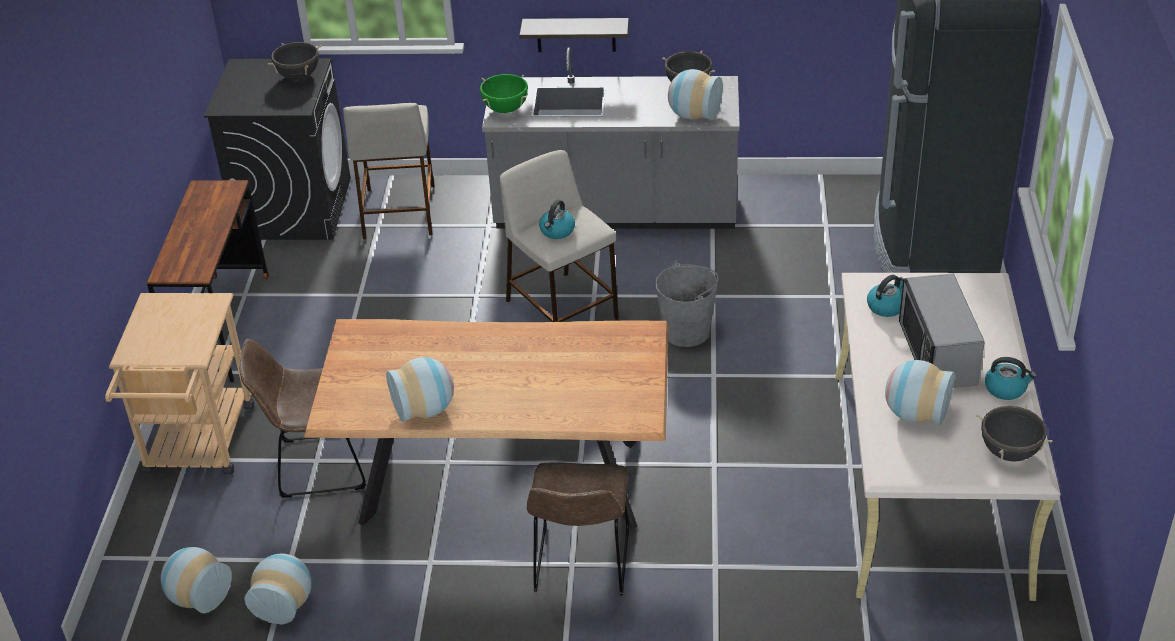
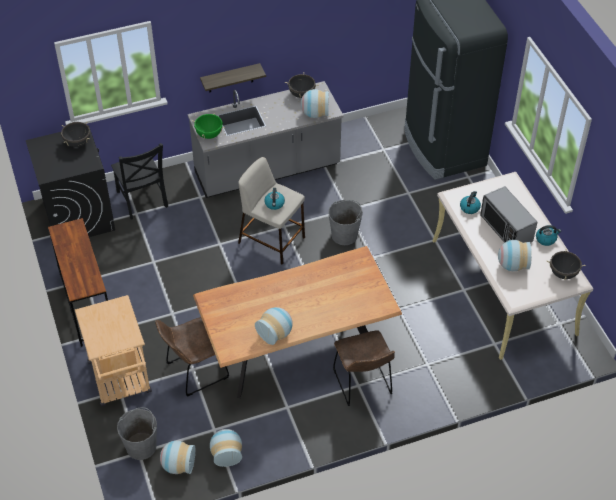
camera: 25 degrees left, 10 degrees up
beige stool [343,103,434,239] -> black chair [111,143,168,220]
none -> grey bucket [117,407,157,460]

